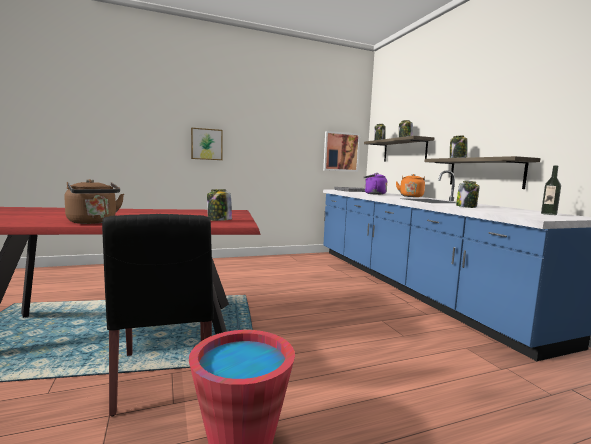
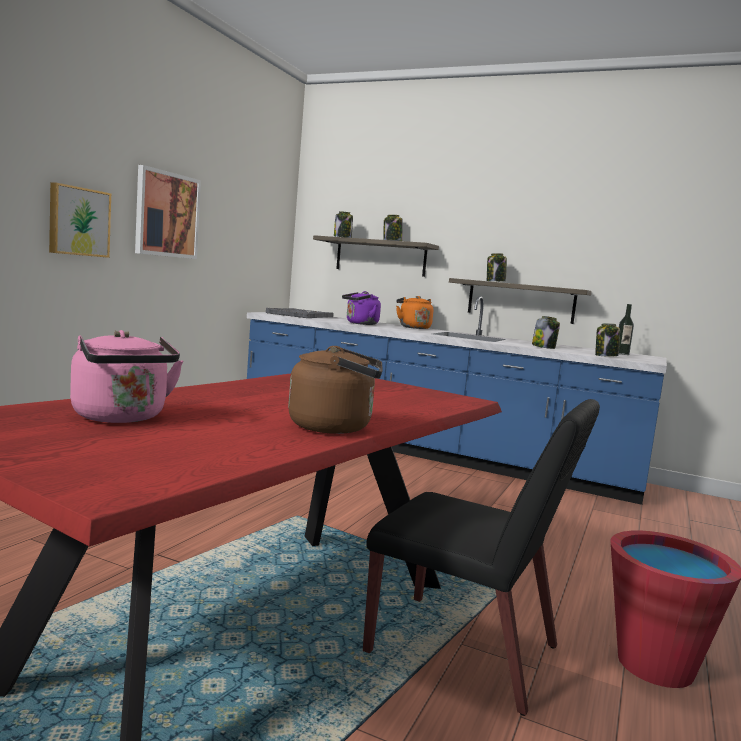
camera: 45 degrees left, 0 degrees up
jar [207,189,232,221] -> jar moved to [595,323,620,357]
picture [323,131,360,172] -> picture moved to [135,165,201,259]
none -> pink kettle [70,330,183,423]

